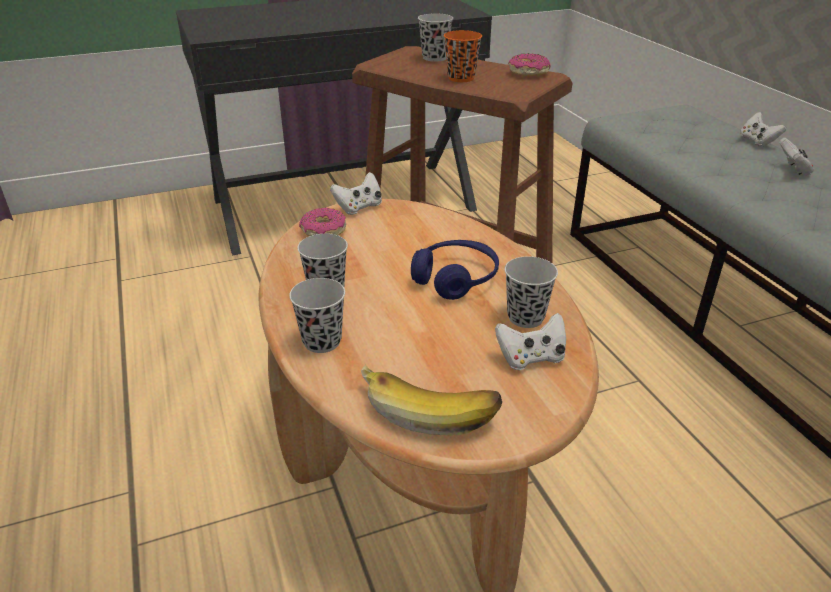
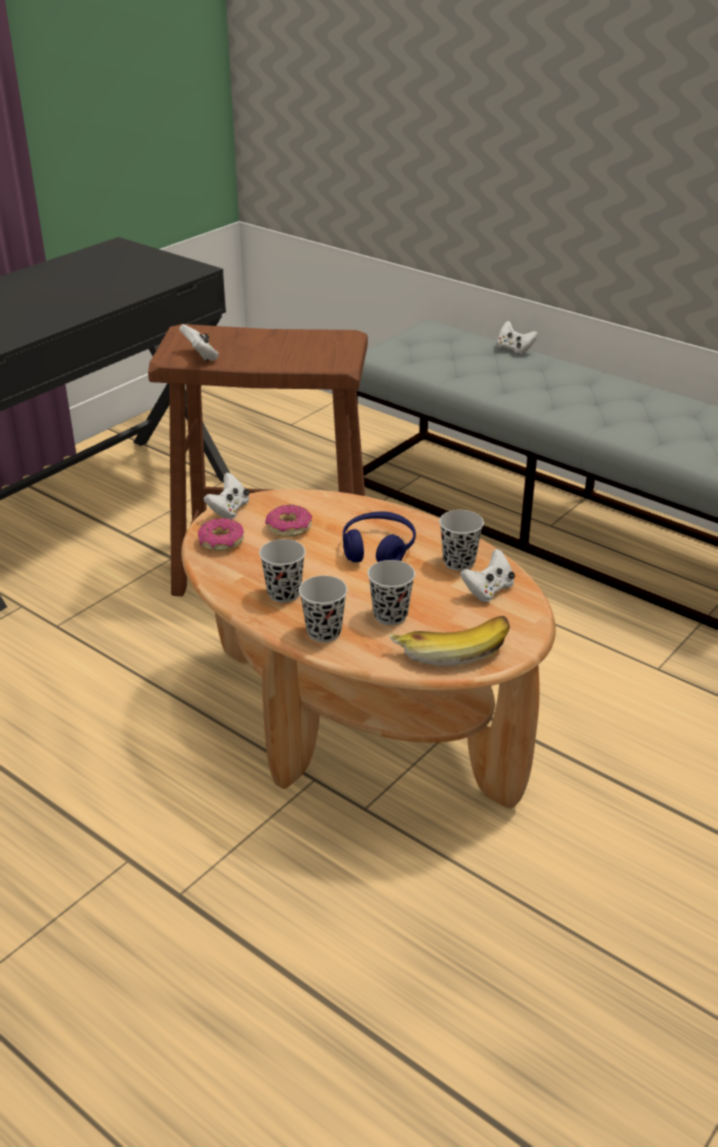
camera: 30 degrees left, 0 degrees up
black cup [418,13,453,62] -> black cup moved to [368,560,415,625]
orange cup [444,30,482,82] -> none
donut [508,53,550,77] -> donut moved to [265,505,312,537]
white game controller [779,138,814,176] -> white game controller moved to [179,324,219,361]

